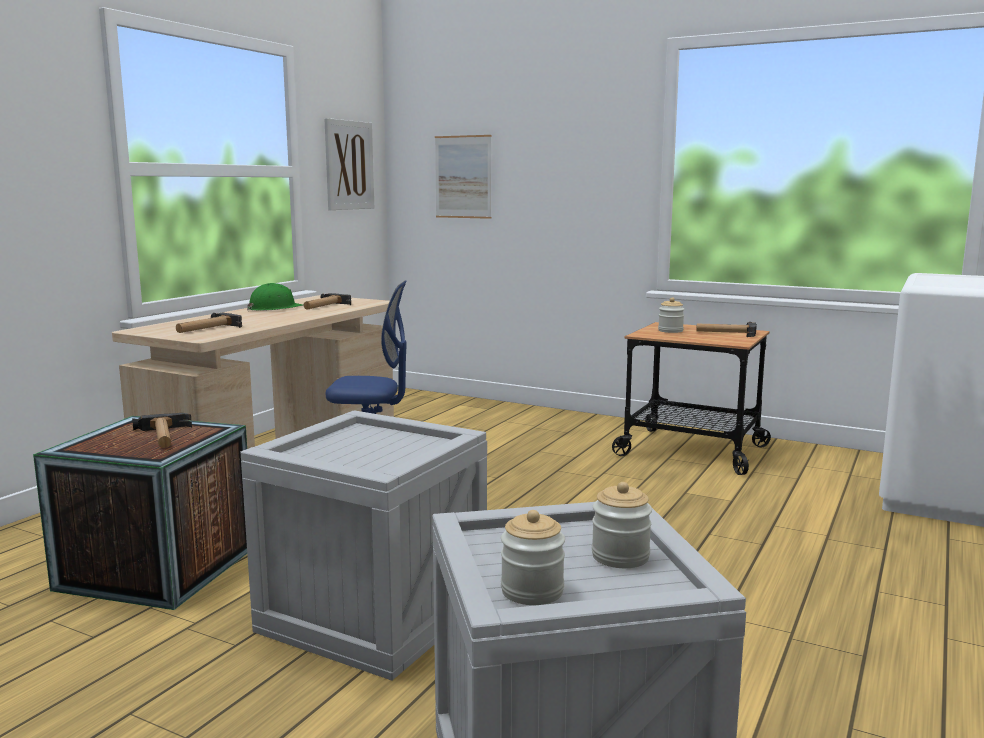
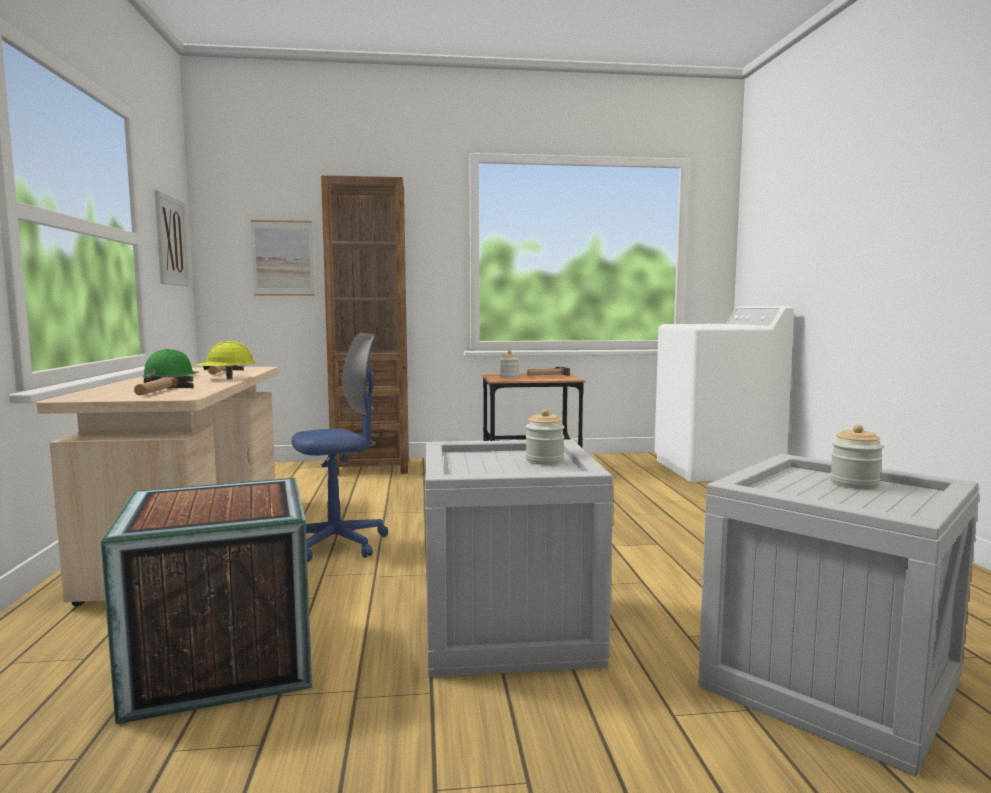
camera: 35 degrees left, 5 degrees down
hammer [132,413,192,448] -> none
jar [501,510,565,605] -> jar moved to [526,409,565,465]
none -> yellow hard hat [196,341,256,379]
none -> brown bookcase [321,175,409,475]

